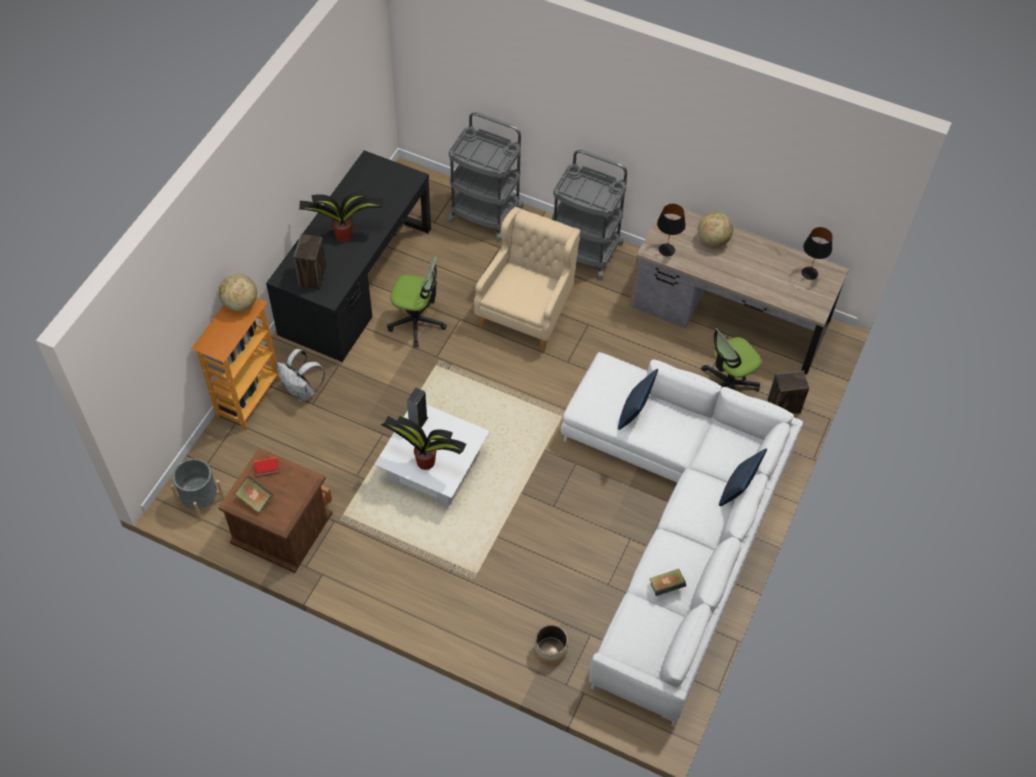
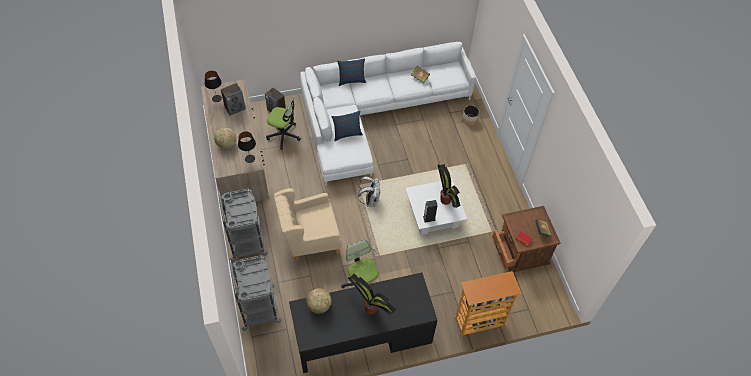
camera: 130 degrees left, 0 degrees up
grey planter [171,458,225,521] -> none
globe [219,274,257,311] -> globe moved to [306,288,331,314]
white backpack [277,349,325,402] -> white backpack moved to [358,177,380,207]
speaker [293,234,327,289] -> speaker moved to [221,83,246,115]

